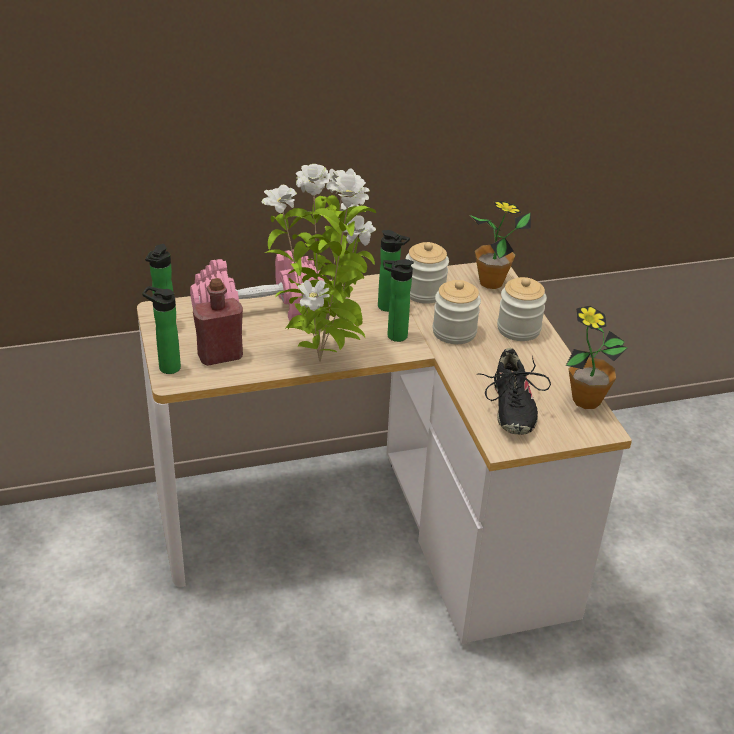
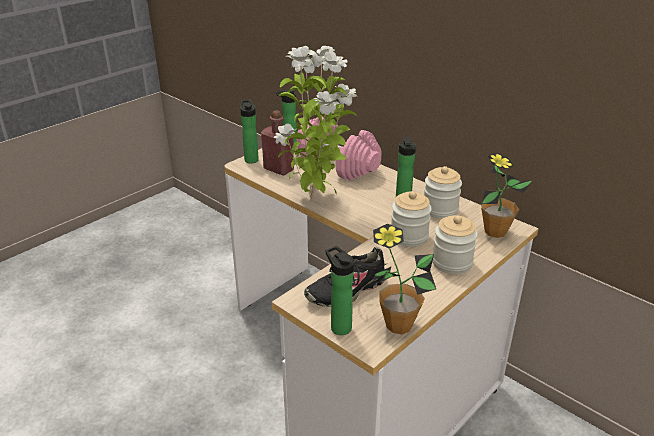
camera: 60 degrees right, 5 degrees down
bottle [383,259,414,342] -> bottle moved to [326,246,354,335]

